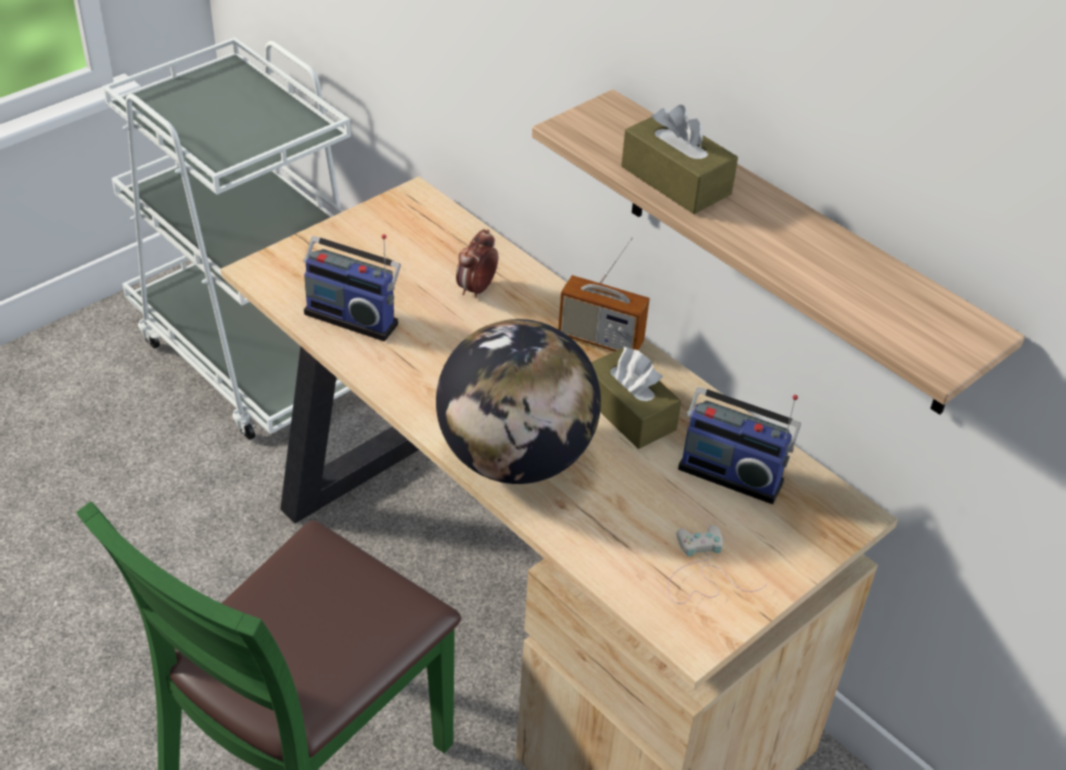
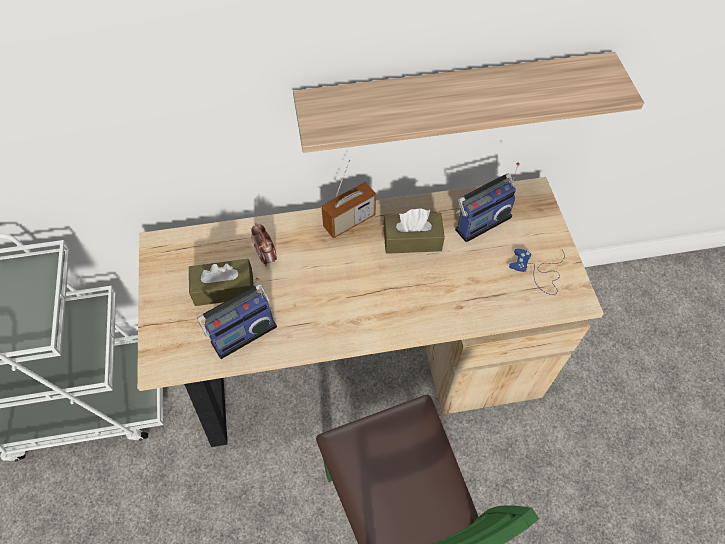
camera: 55 degrees left, 15 degrees up
globe [436,319,601,484] -> none
brown tissue box [621,105,738,214] -> brown tissue box moved to [189,259,254,306]
white game controller [668,525,768,604] -> blue game controller [509,249,565,295]

